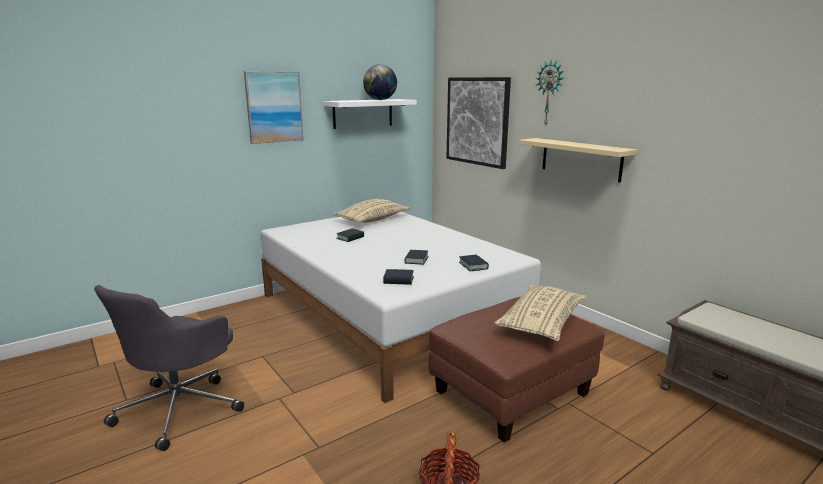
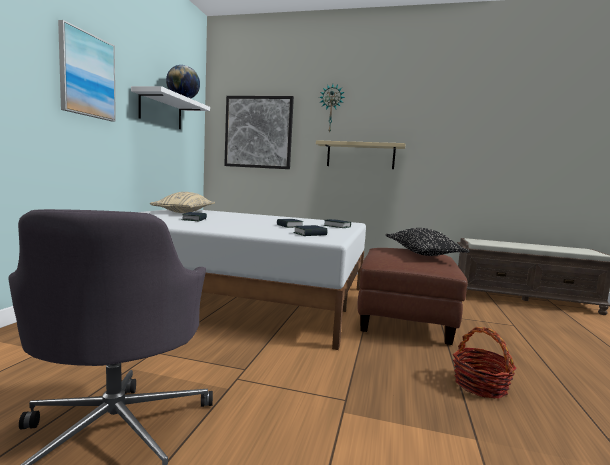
camera: 40 degrees left, 10 degrees down
beige pillow [494,284,586,341] -> black pillow [385,228,470,256]

